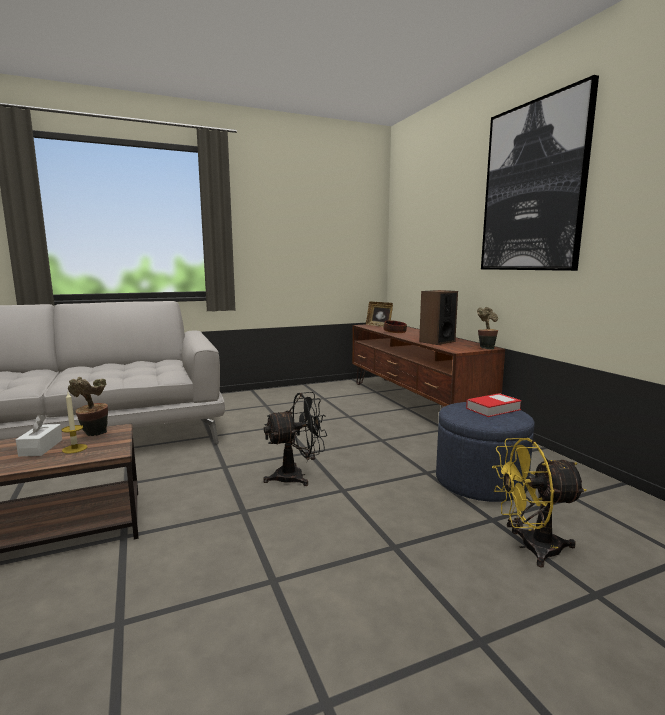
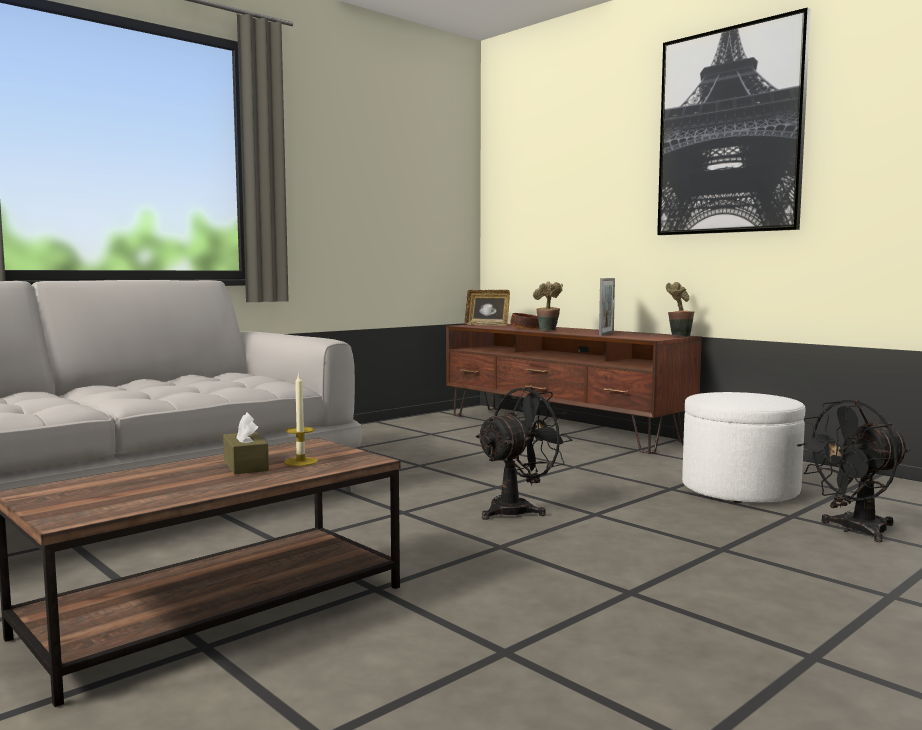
camera: 20 degrees left, 5 degrees down
white tissue box [16,415,62,457] -> brown tissue box [223,413,269,475]
potted plant [68,377,108,436] -> potted plant moved to [533,281,563,331]
speaker [419,290,458,345] -> picture frame [599,278,615,336]
blue ottoman [436,402,535,502] -> white ottoman [682,392,805,503]
book [466,393,522,417] -> none
yellow fan [492,438,587,568] -> black fan [797,400,910,542]

